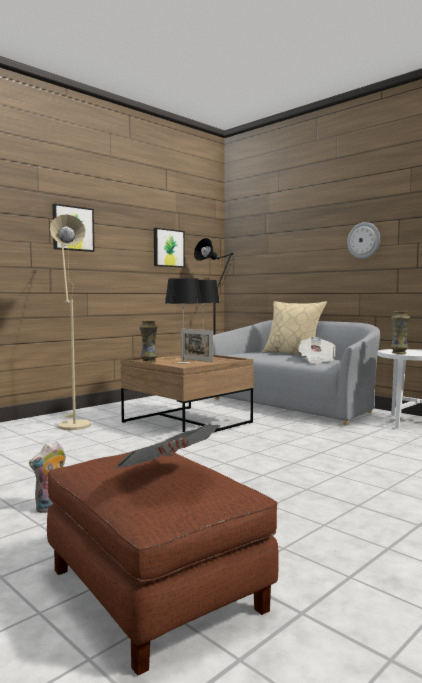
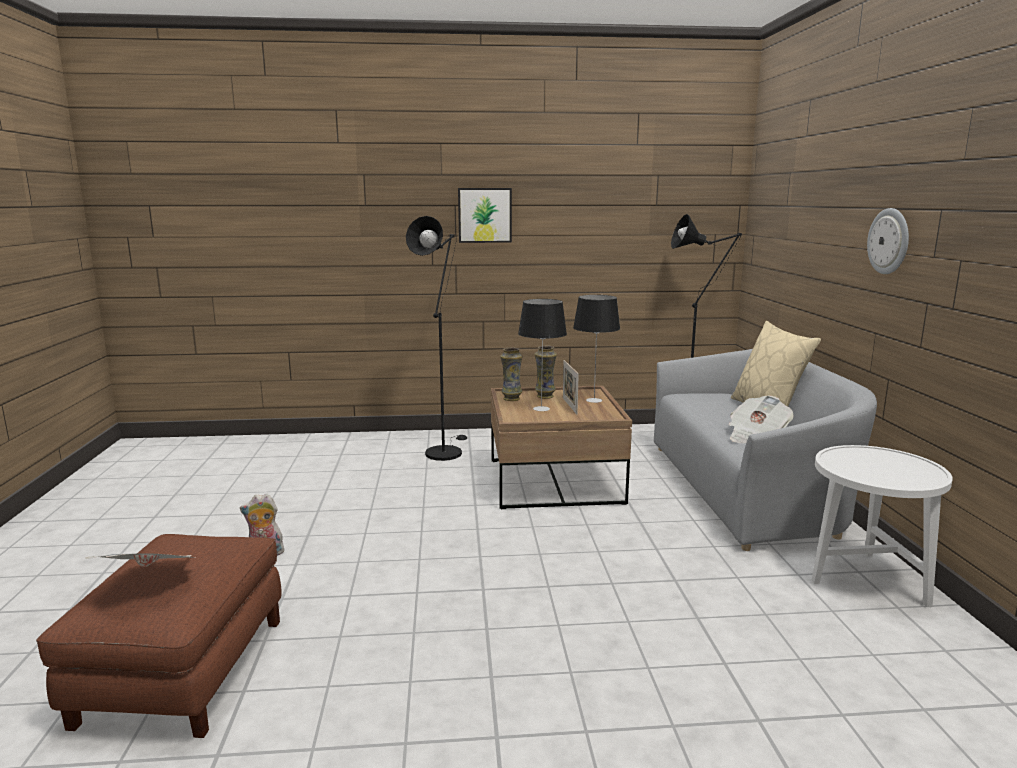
camera: 40 degrees right, 10 degrees up
beige floor lamp [50,214,91,430] -> black floor lamp [406,216,467,461]
picture [154,228,185,268] -> none
vase [390,311,410,354] -> vase moved to [535,345,557,399]

